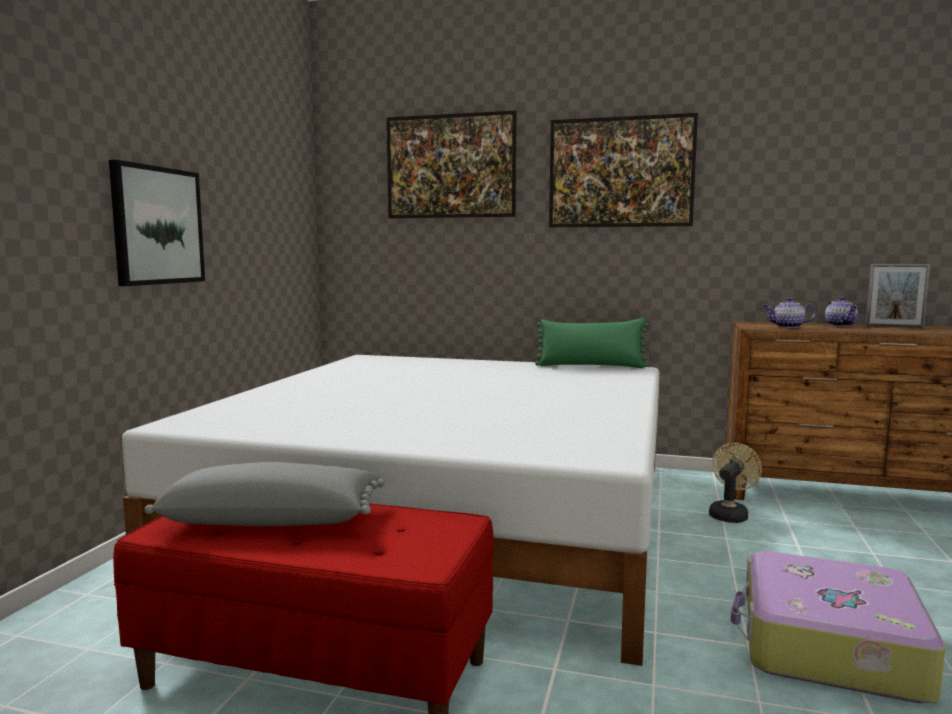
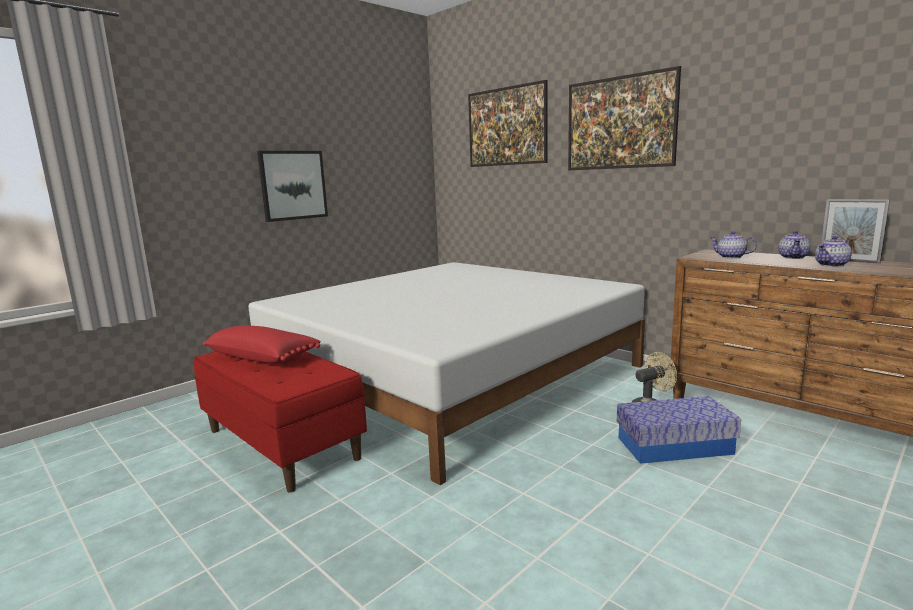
camera: 30 degrees right, 5 degrees up
grey pillow [145,462,385,526] -> red pillow [203,326,321,364]
green pillow [535,318,649,368] -> none
suitcase [731,551,945,703] -> none
none -> storage box [617,396,741,464]
none -> teapot [815,236,852,267]

